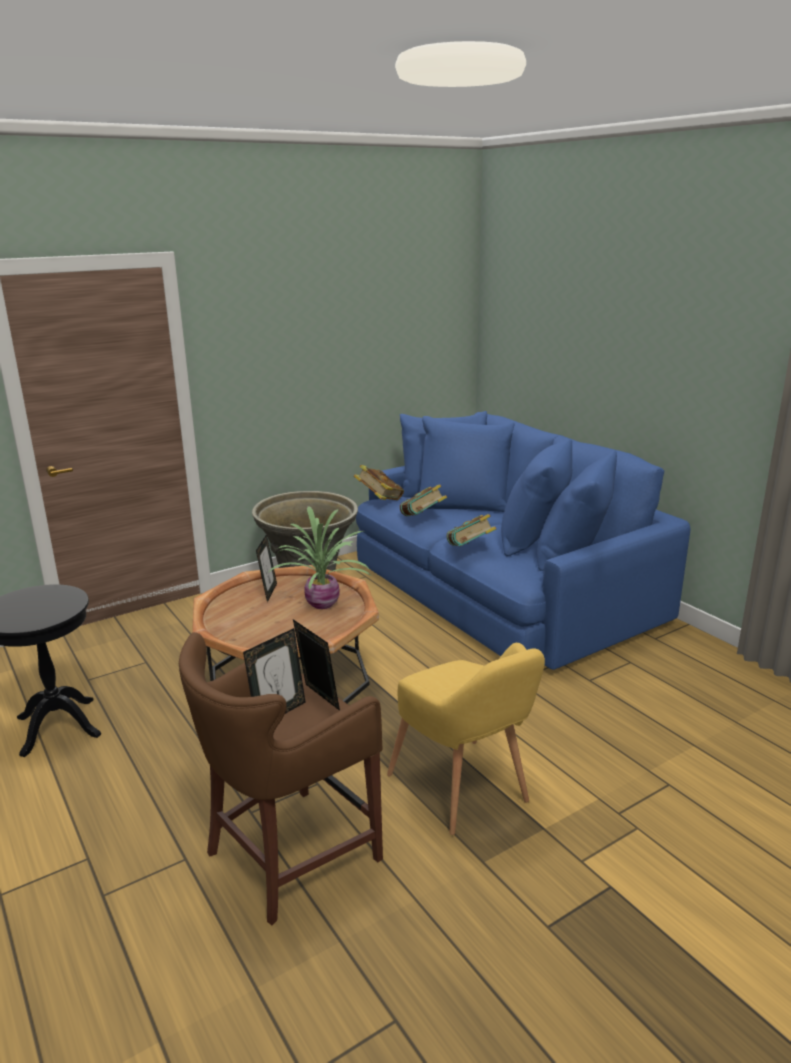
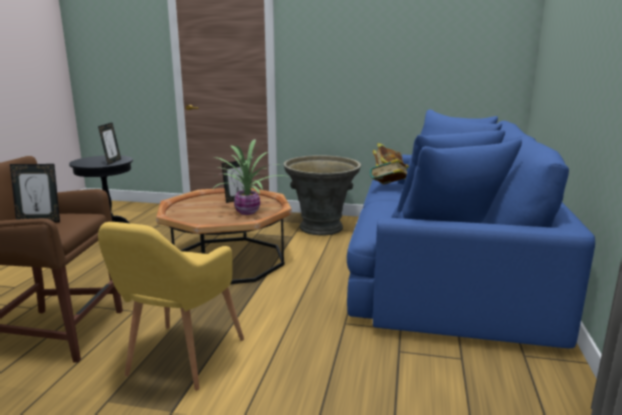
camera: 45 degrees right, 5 degrees down
picture frame [293,619,340,711] -> picture frame moved to [98,123,121,165]
book [446,514,496,546] -> none

